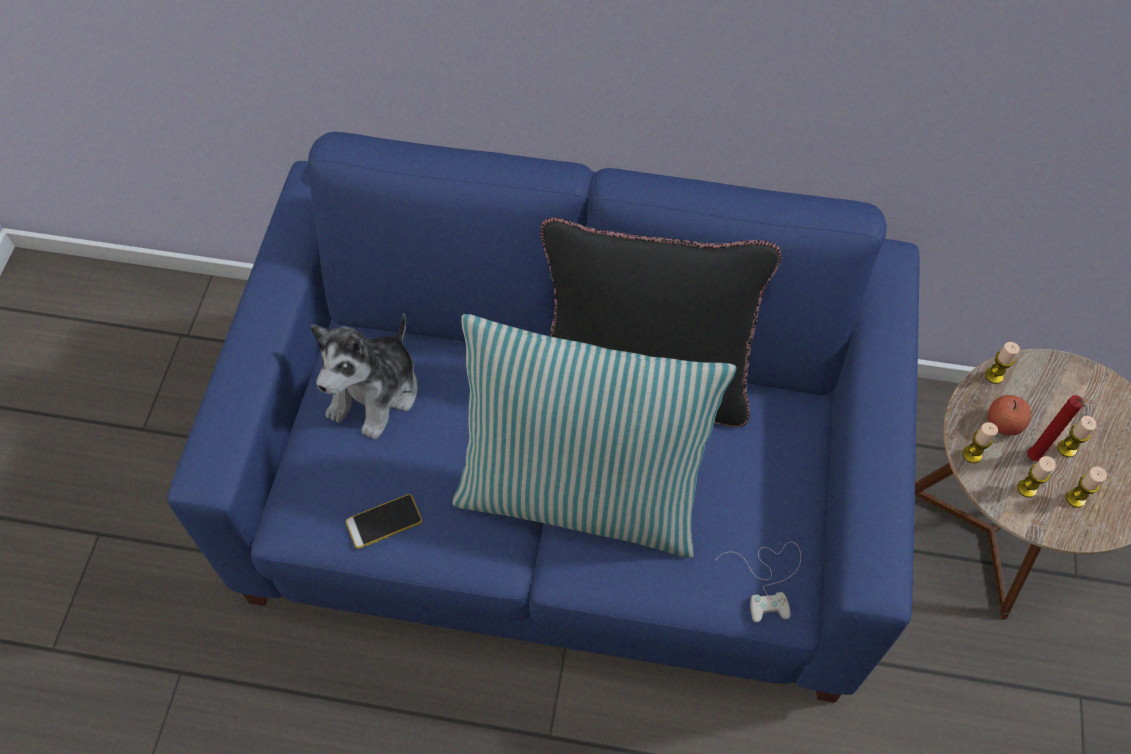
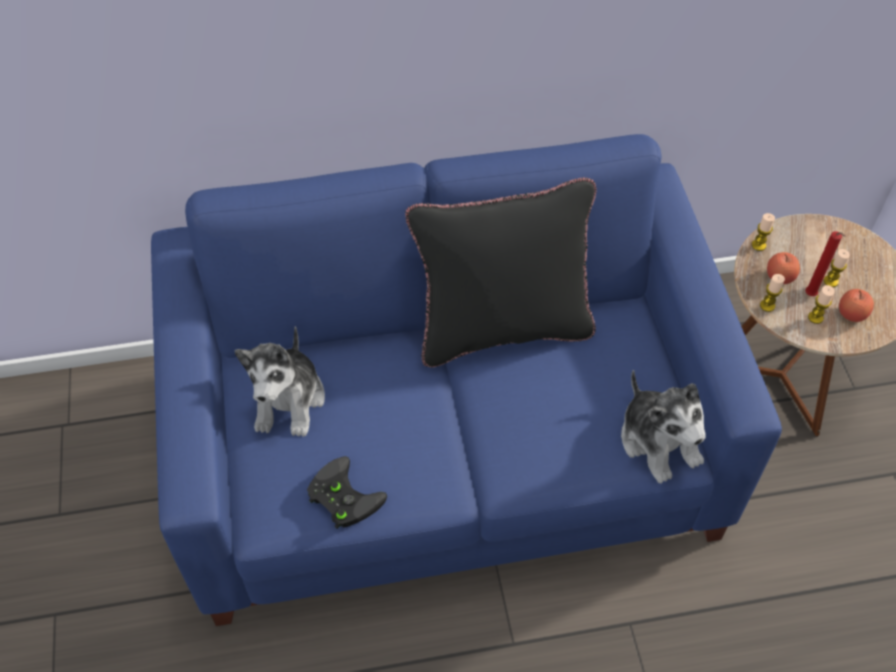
camera: 20 degrees left, 5 degrees down
phone [346,494,422,549] -> black game controller [307,456,387,529]
pillow [452,314,737,558] -> none
white game controller [715,542,801,623] -> plush toy [621,370,706,484]
candle [1066,467,1107,508] -> apple [839,289,874,322]

